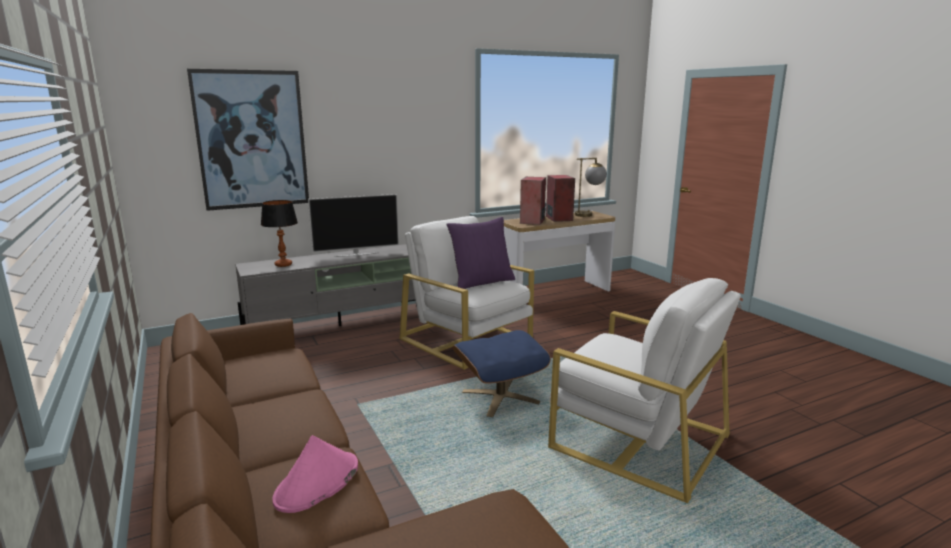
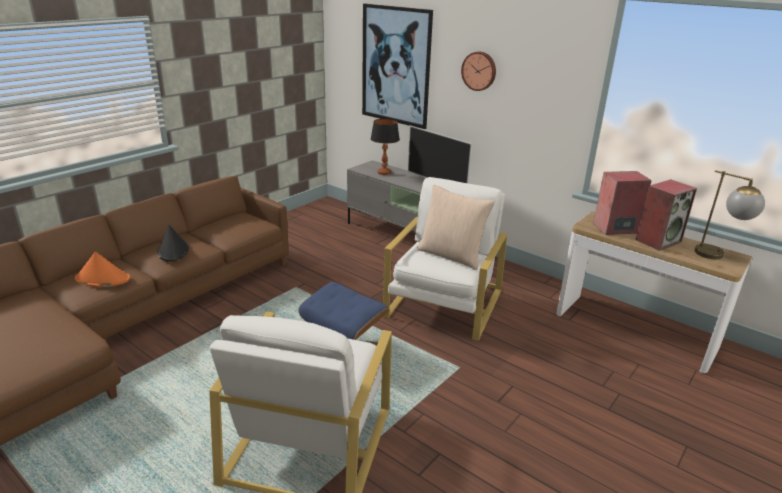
camera: 65 degrees right, 10 degrees up
pink hat [272,435,358,513] -> orange hat [75,252,130,287]
purple pillow [447,217,515,289] -> beige pillow [417,185,495,270]
none -> black hat [157,225,189,262]
none -> wall clock [461,52,496,91]

